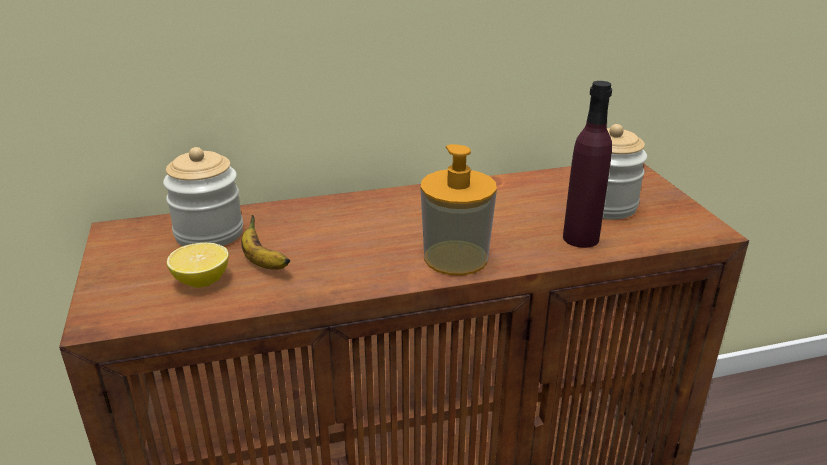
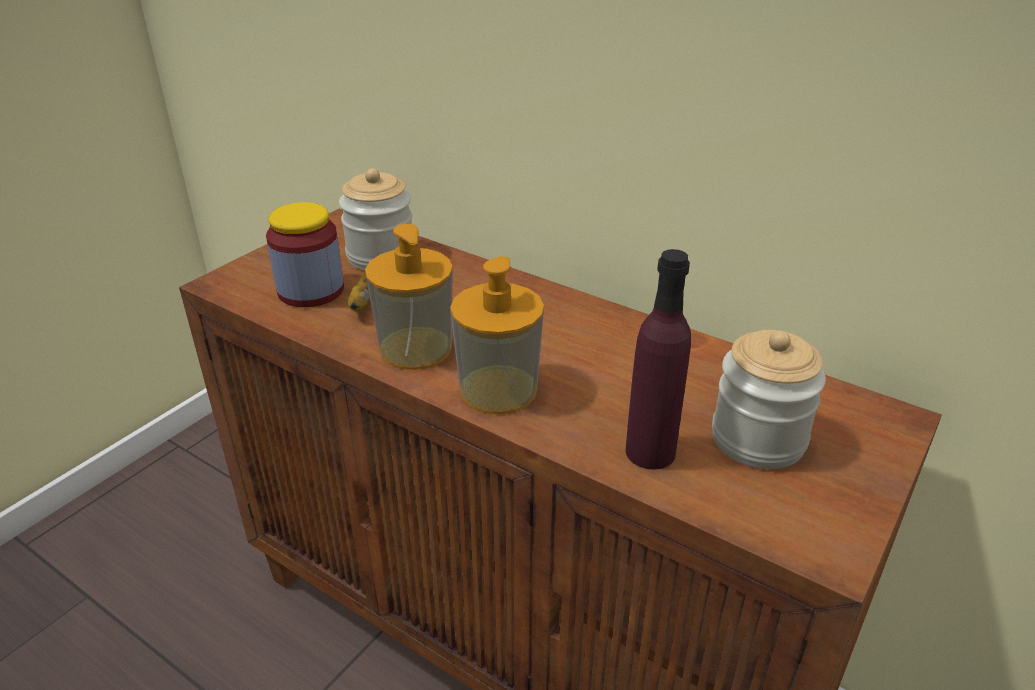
camera: 50 degrees right, 5 degrees up
lemon [167,243,229,288] -> jar [266,202,344,307]
none -> soap dispenser [365,224,453,370]

